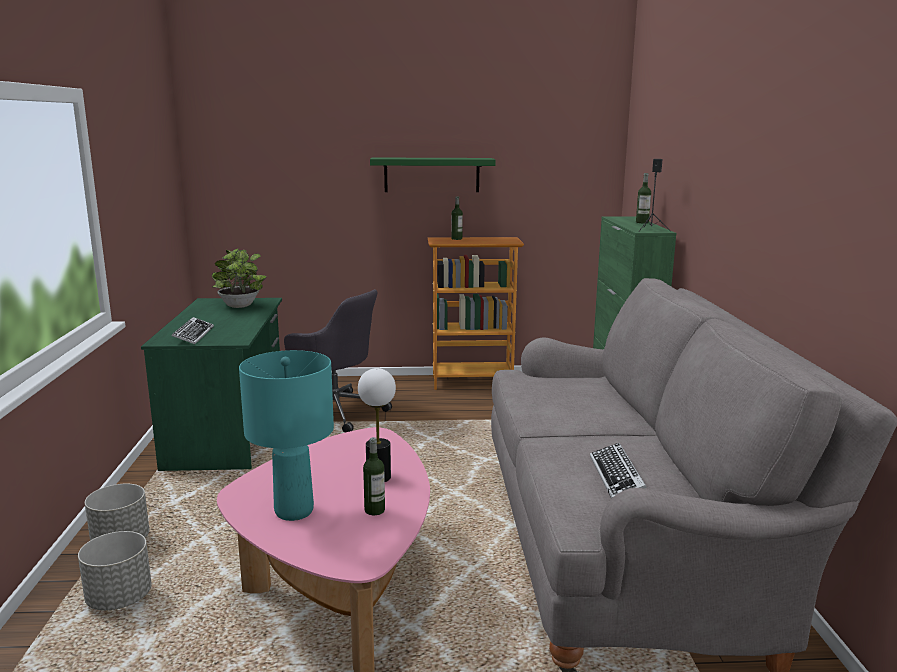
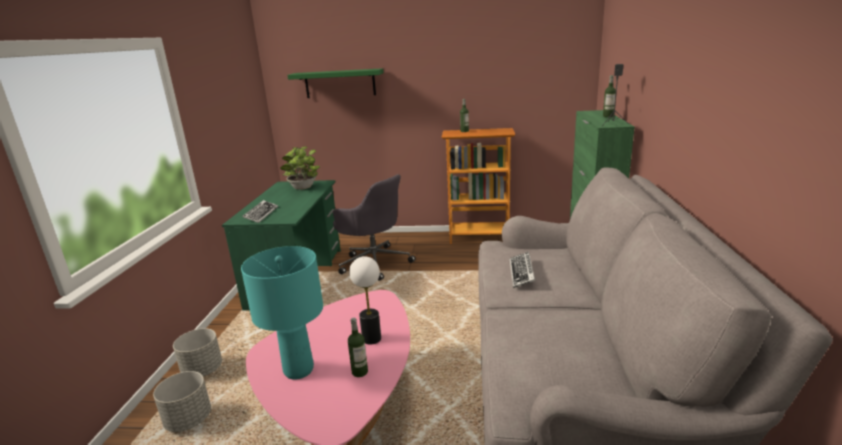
camera: 10 degrees right, 5 degrees up
green shelf [370,157,496,192] -> green shelf moved to [287,68,384,98]
keyboard [590,443,647,499] -> keyboard moved to [510,252,535,288]

